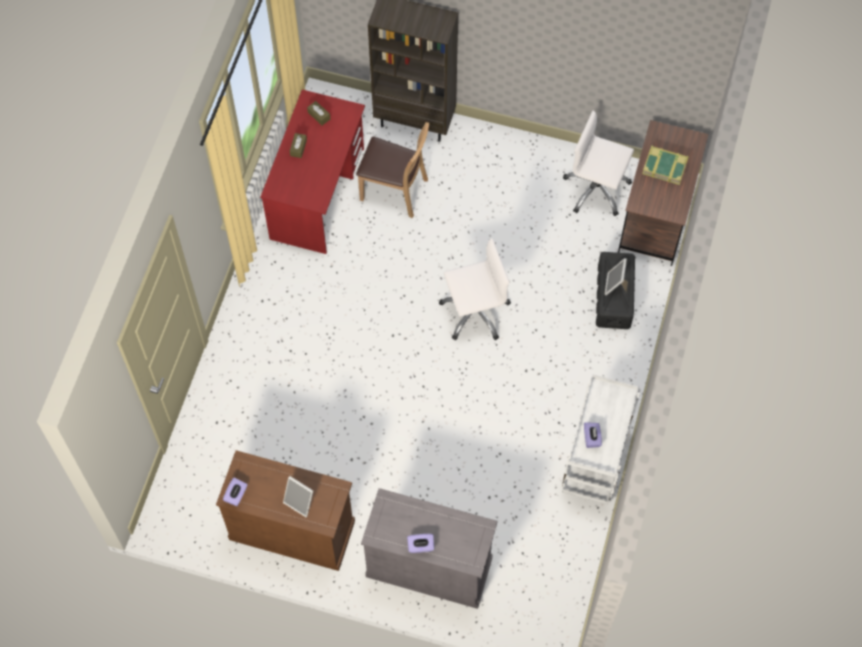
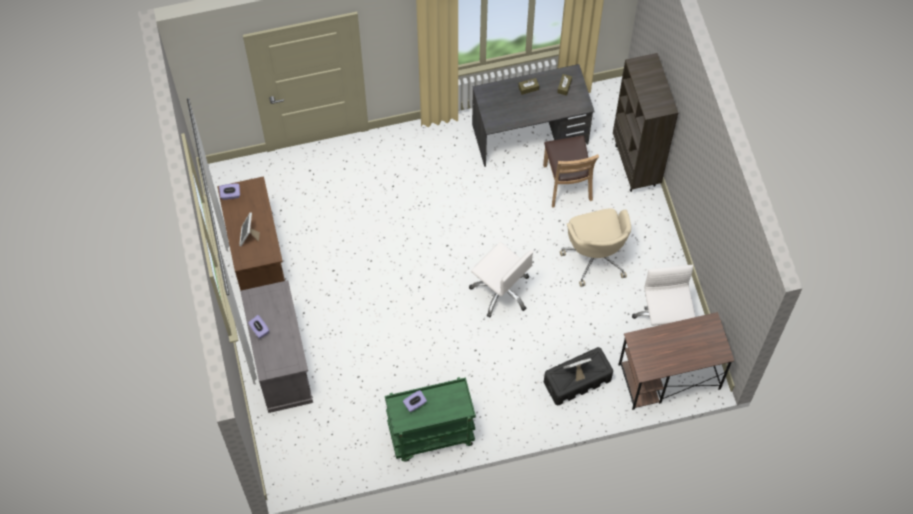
camera: 60 degrees right, 0 degrees up
red desk [260,90,365,254] -> grey desk [472,64,595,167]
white cart [562,374,640,505] -> green cart [385,377,476,462]
book [642,145,689,185] -> none
none -> beige office chair [560,209,631,287]

